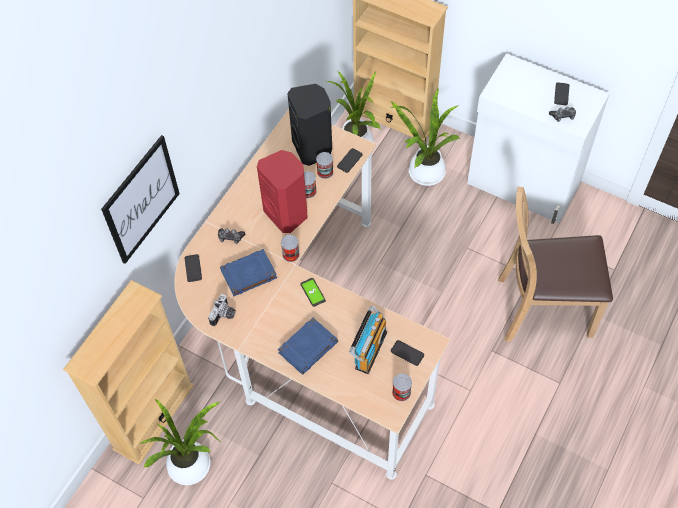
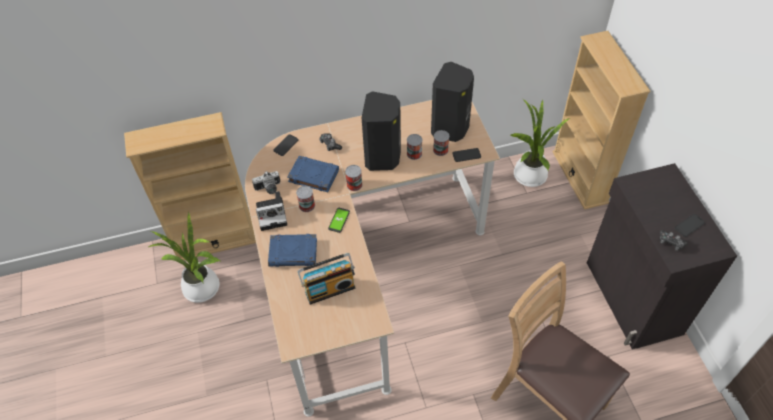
camera: 45 degrees right, 5 degrees down
picture [101,135,180,264] -> none
red speaker [257,150,307,233] -> black speaker [362,91,401,171]
potted plant [391,87,459,186] -> none
phone [391,340,424,366] -> none
can [392,373,412,401] -> can moved to [296,186,315,212]
white cabinet [467,53,610,224] -> black cabinet [587,163,737,349]
none -> camera [256,191,287,231]

